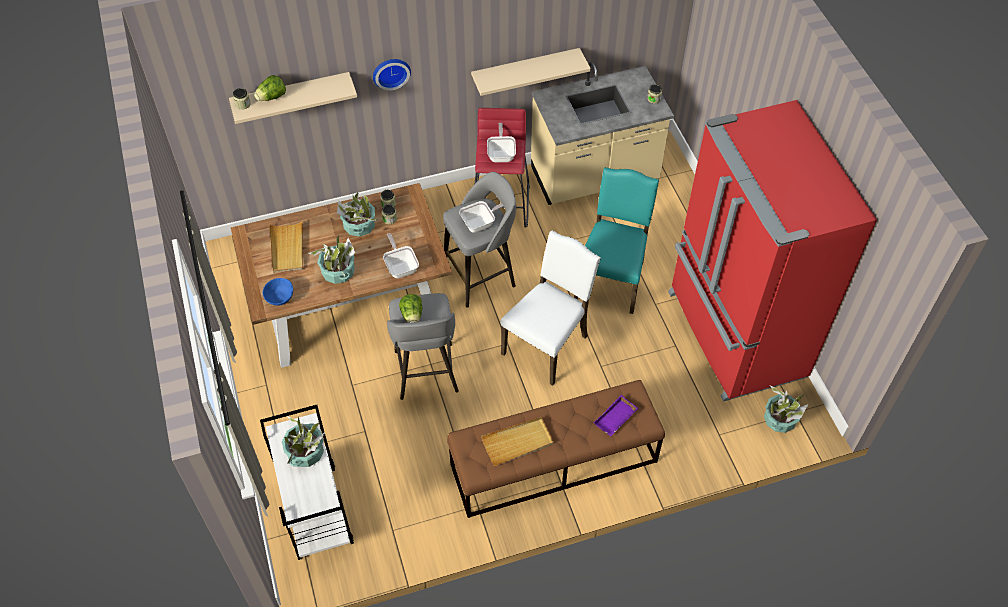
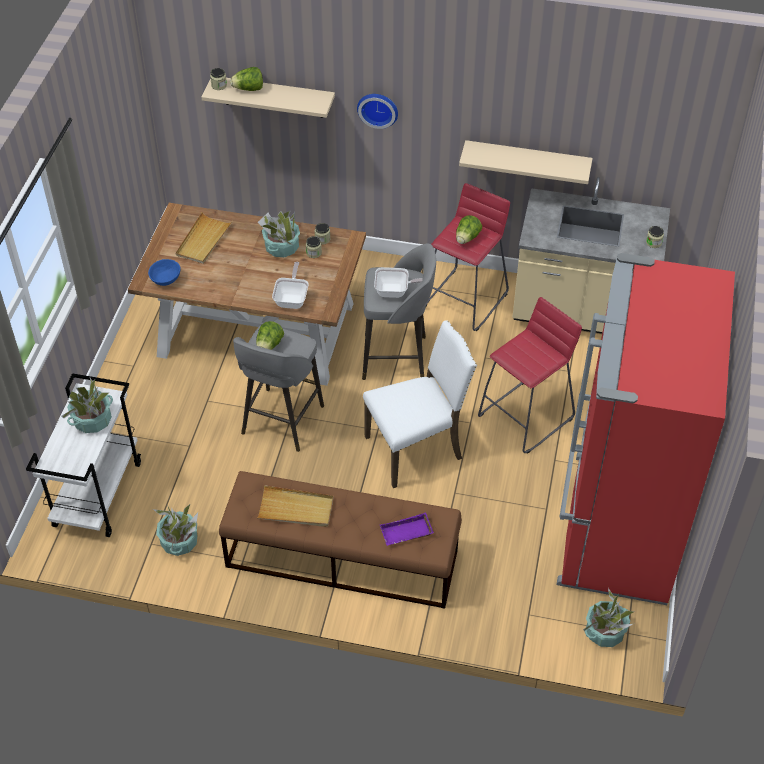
camera: 30 degrees right, 5 degrees down
potted plant [308,234,355,284] -> potted plant moved to [153,504,198,556]
frying pan [487,123,516,162] -> lettuce [456,215,482,244]
turquoise chair [574,167,659,314] -> red stool [478,297,582,454]

